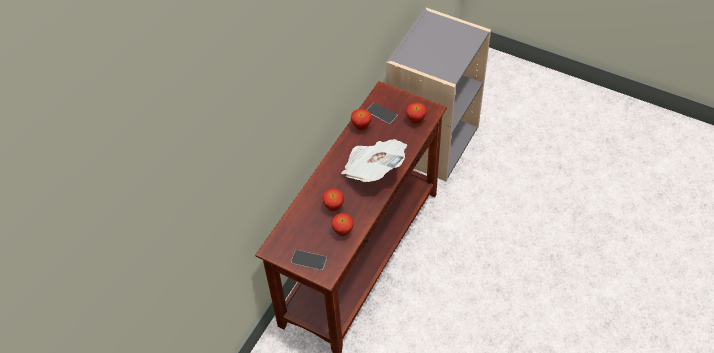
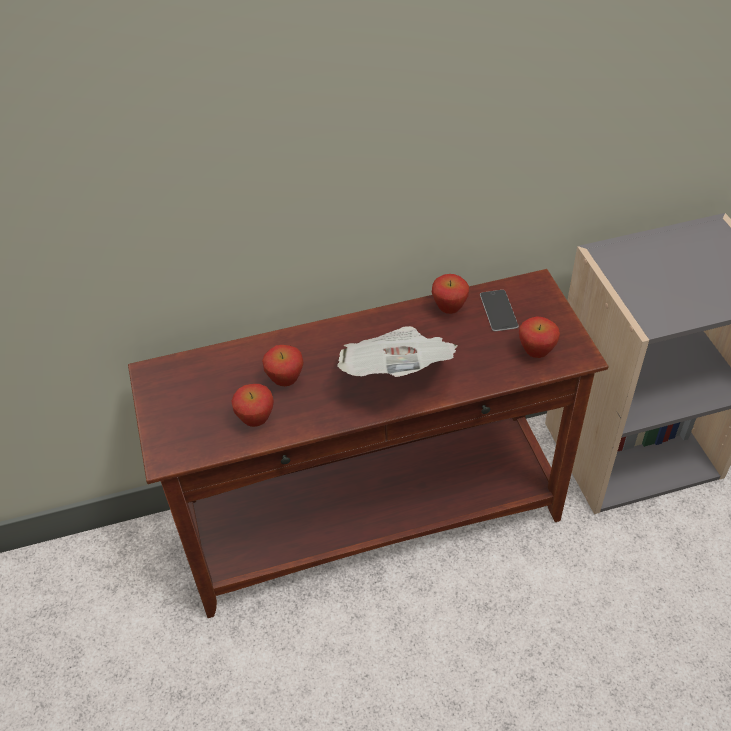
camera: 45 degrees right, 5 degrees down
phone [291,250,327,270] -> none

